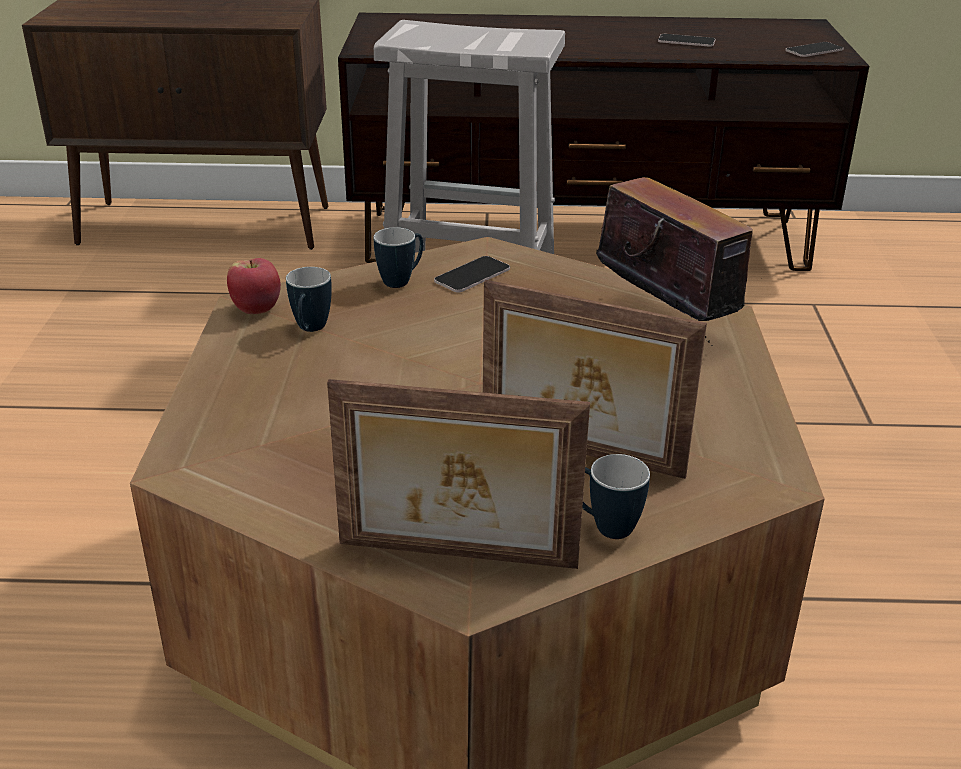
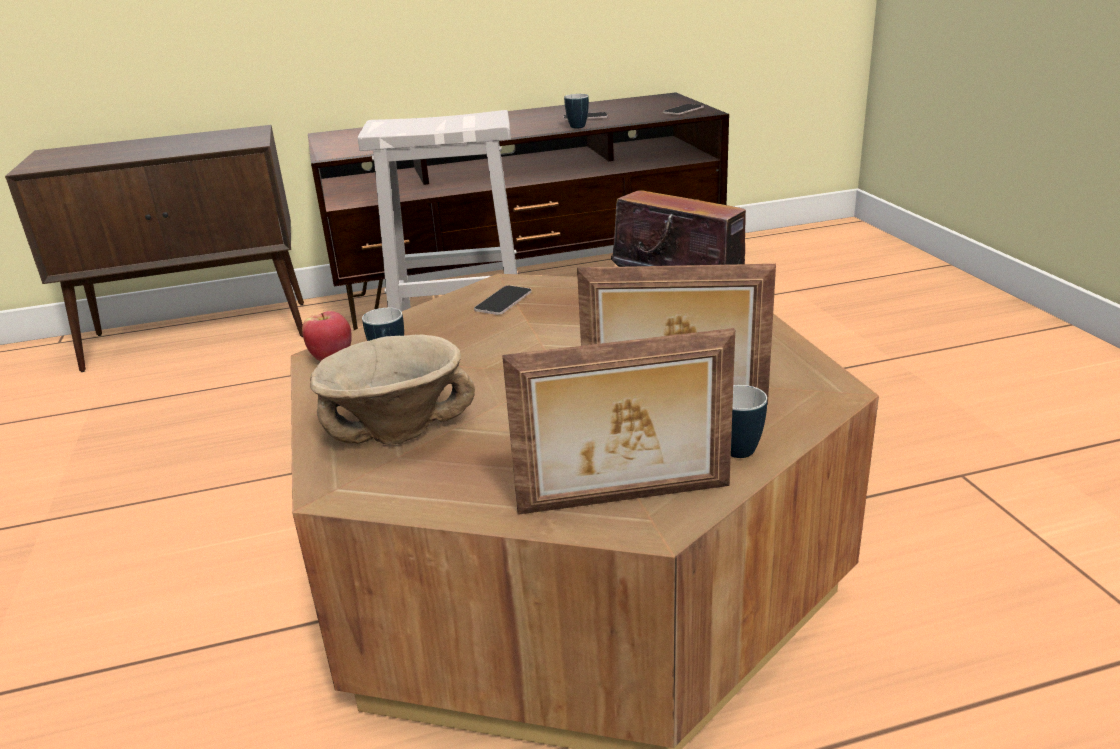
camera: 15 degrees left, 5 degrees down
mug [374,227,424,288] -> mug moved to [564,94,589,129]
none -> beige bowl [310,335,475,444]

